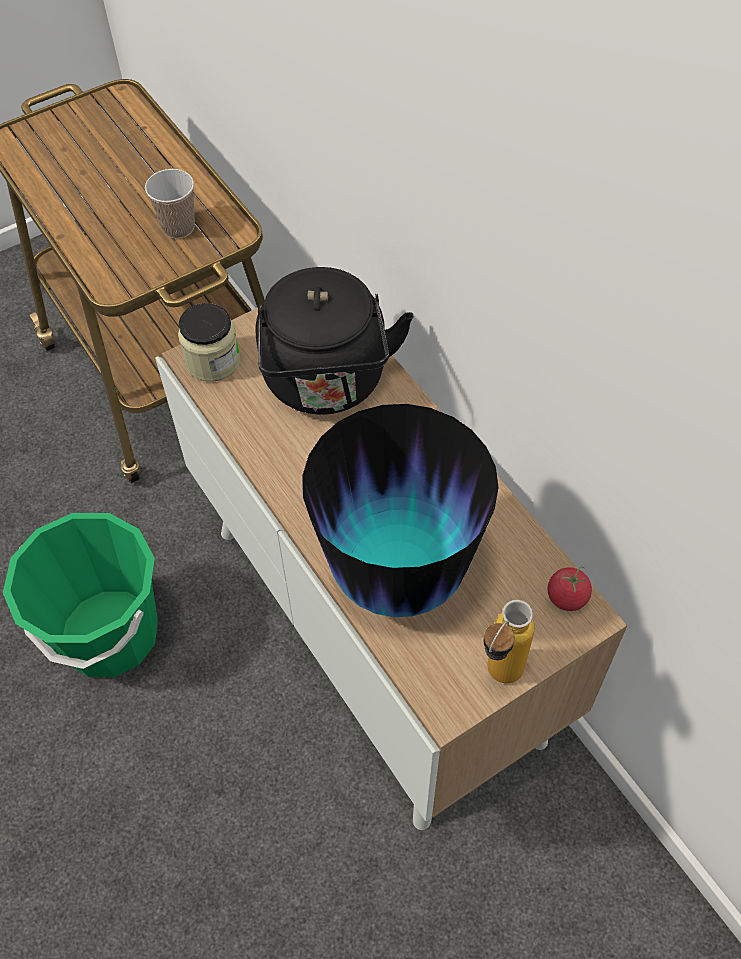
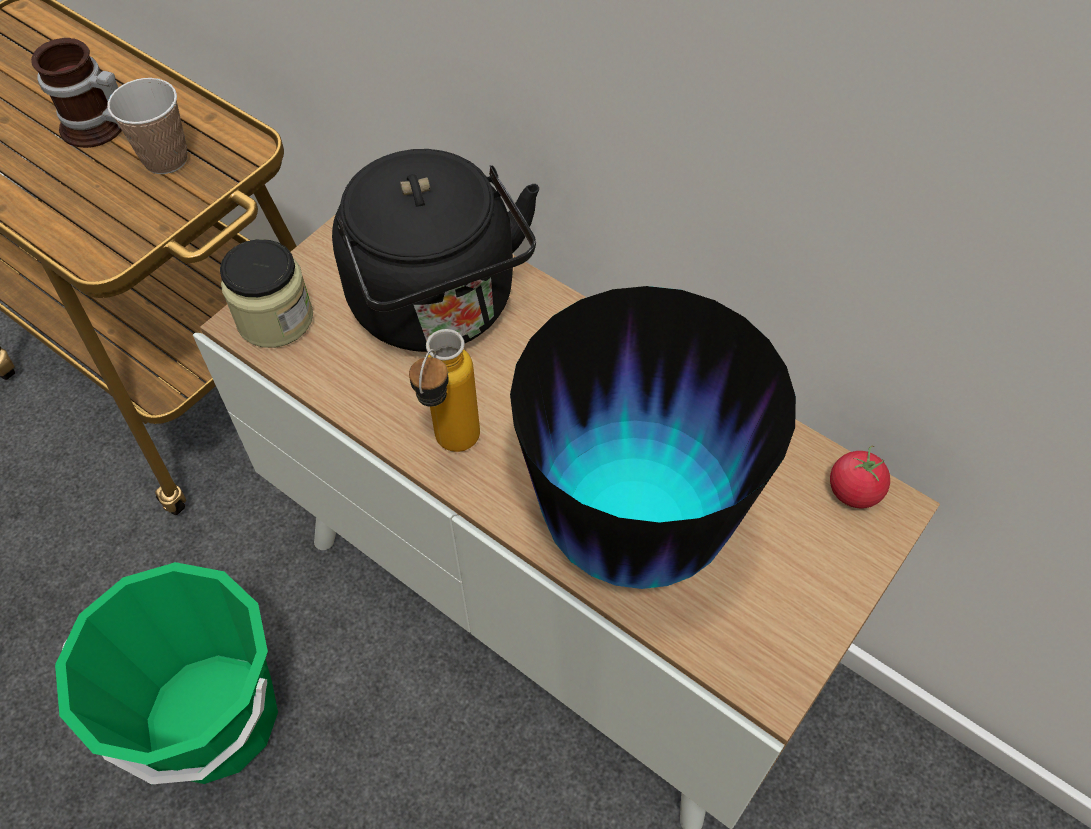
camera: 20 degrees left, 0 degrees up
bottle [483,600,535,683] -> bottle moved to [409,329,480,452]
none -> mug [31,38,122,148]

